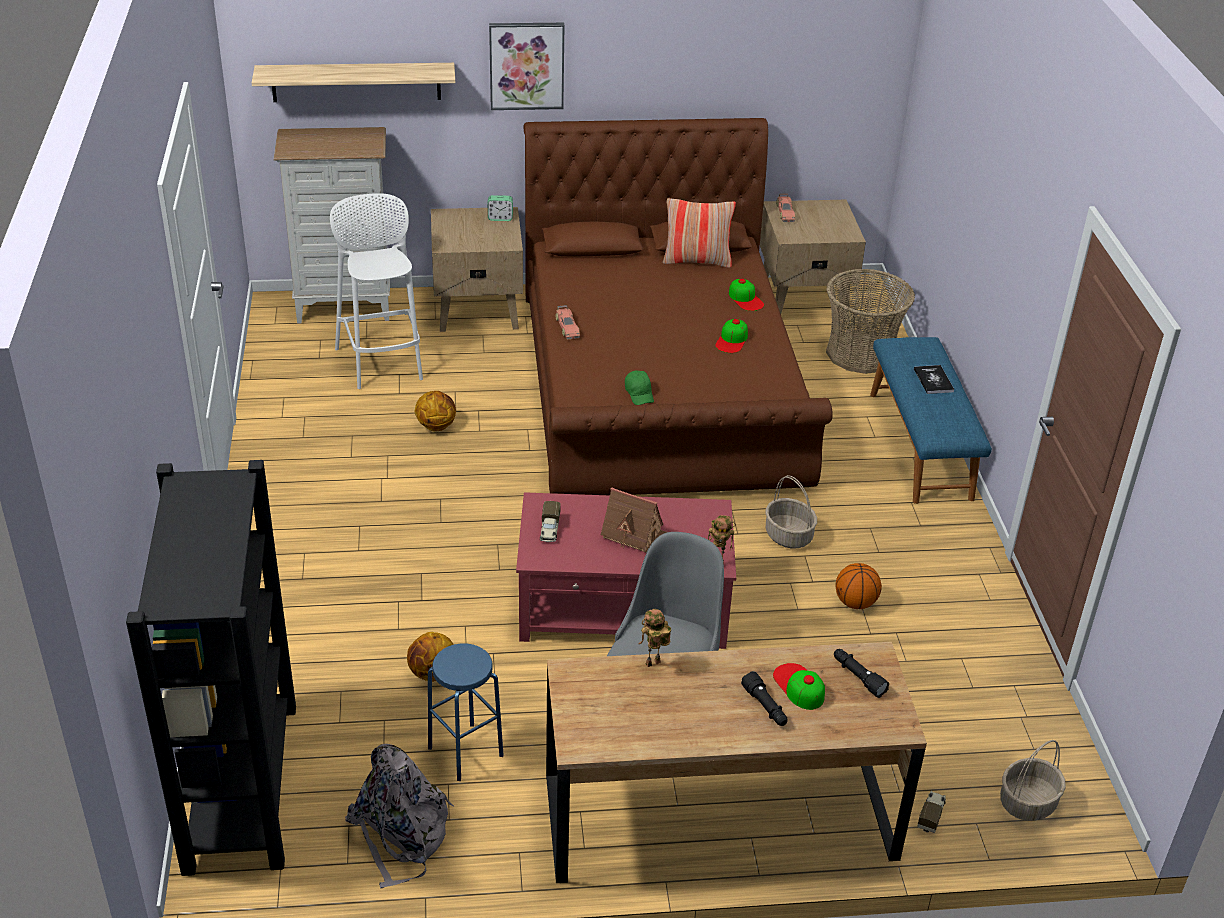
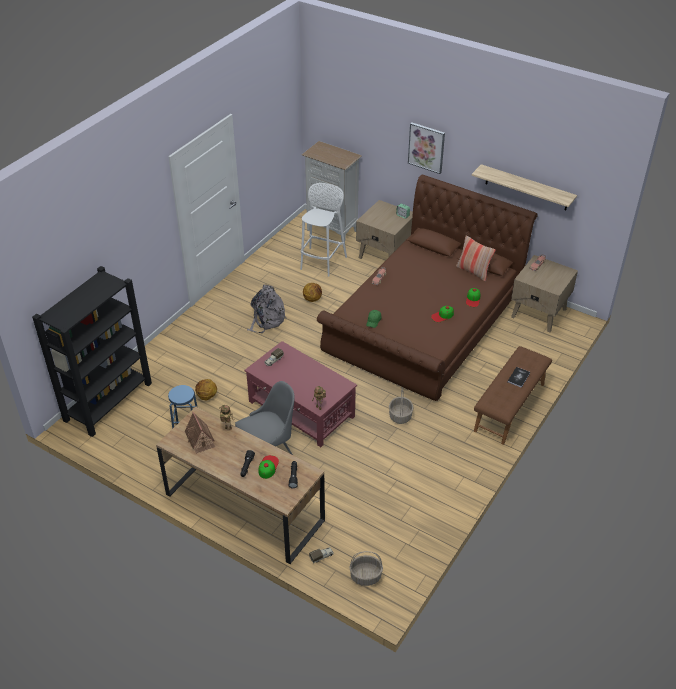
camera: 40 degrees right, 5 degrees up
shelf [252,63,455,102] -> shelf moved to [472,164,577,210]
grey backpack [345,744,454,888] -> grey backpack moved to [247,285,286,333]
toy house [601,487,667,553] -> toy house moved to [185,412,215,454]
basket [826,269,915,374] -> none
basketball [835,563,882,609] -> none
blue bench [870,337,992,504] -> brown bench [474,346,552,445]

